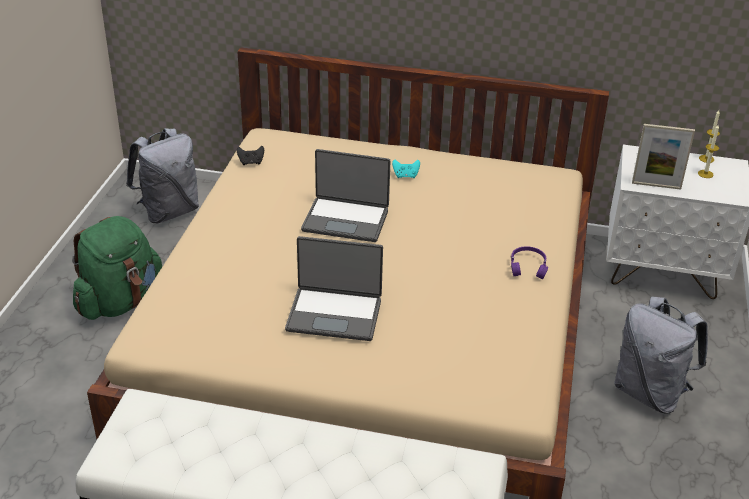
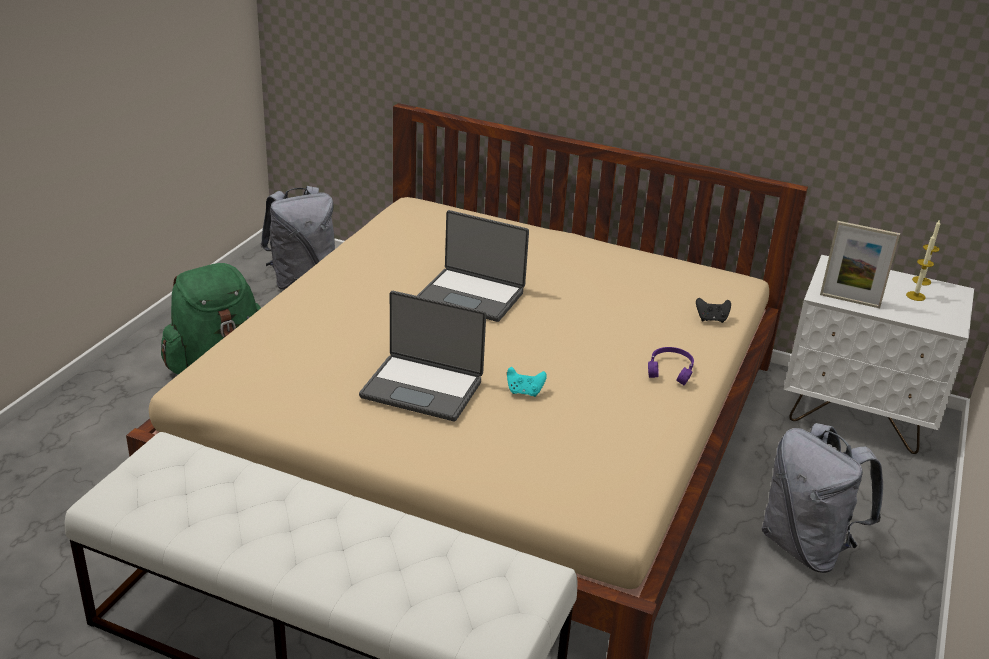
camera: 10 degrees right, 5 degrees down
black game controller [237,146,264,165] -> black game controller moved to [696,298,731,323]
turquoise game controller [392,160,420,178] -> turquoise game controller moved to [507,367,547,397]

